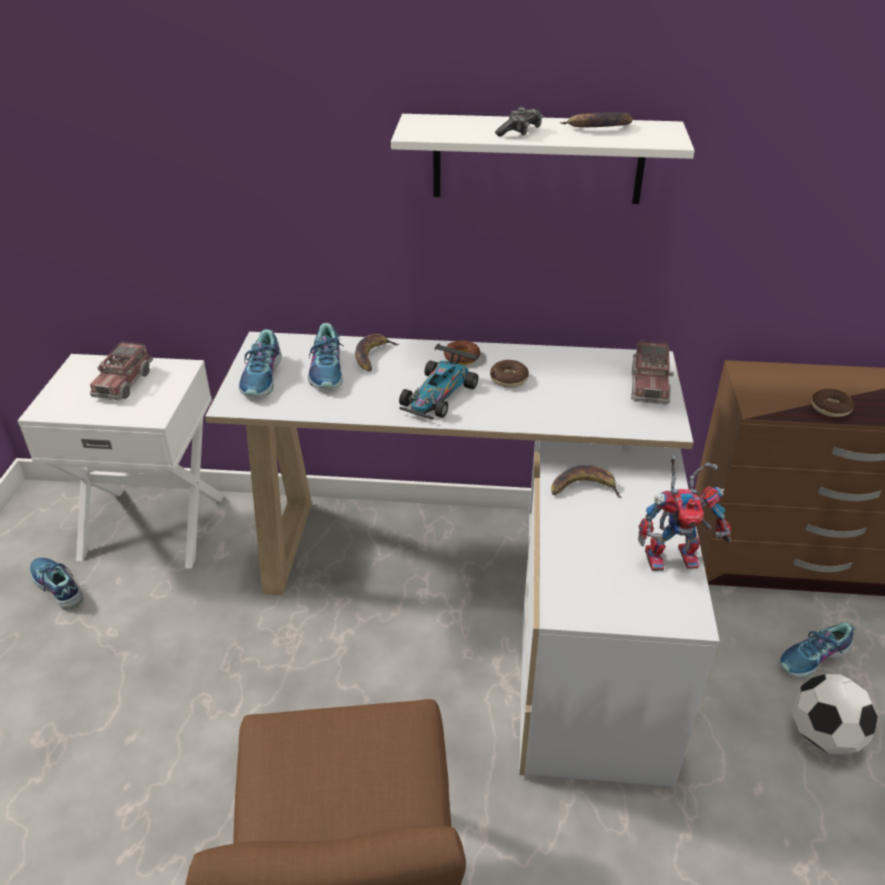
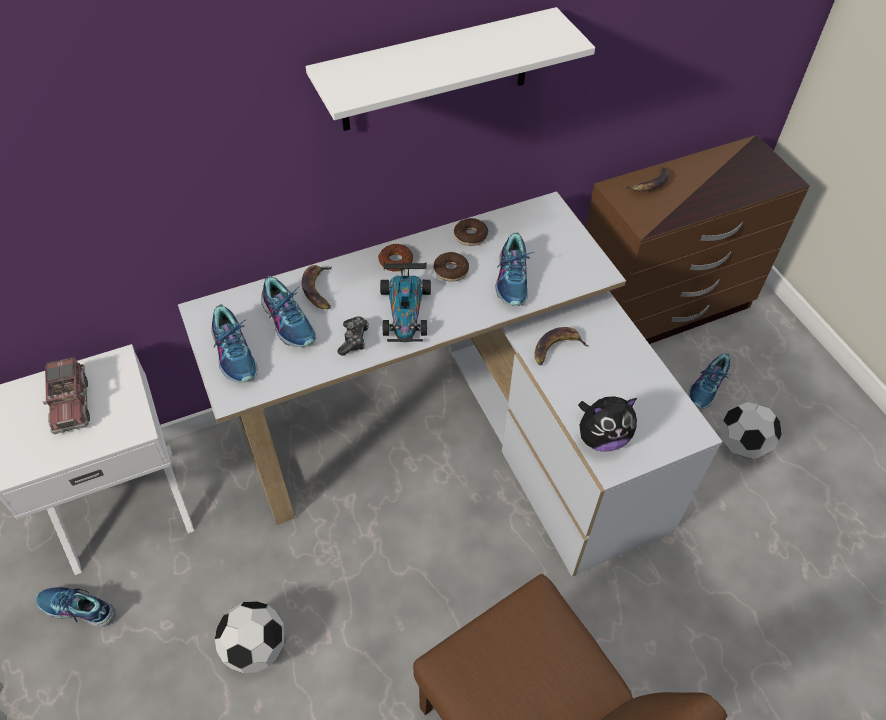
camera: 30 degrees left, 15 degrees up
game controller [495,107,543,137] -> game controller moved to [338,316,369,356]
banana [560,112,633,127] -> banana moved to [622,167,669,192]
toy truck [631,340,674,405] -> none
toy robot [638,455,731,571] -> none
donut [811,388,854,417] -> donut moved to [454,218,488,246]
none -> football [215,601,285,673]
none -> shoe [495,232,534,306]
none -> plush toy [578,396,637,452]

